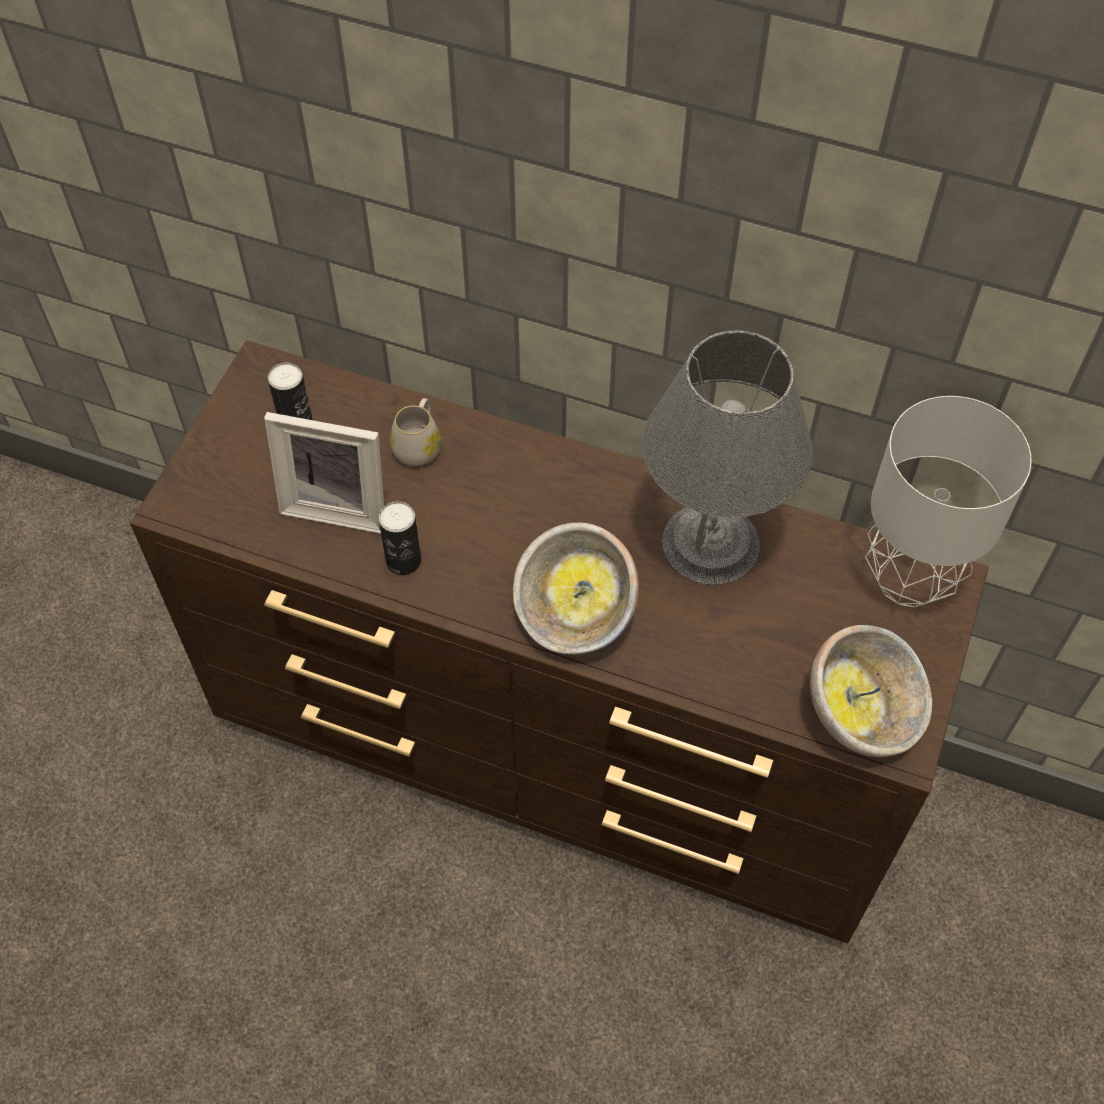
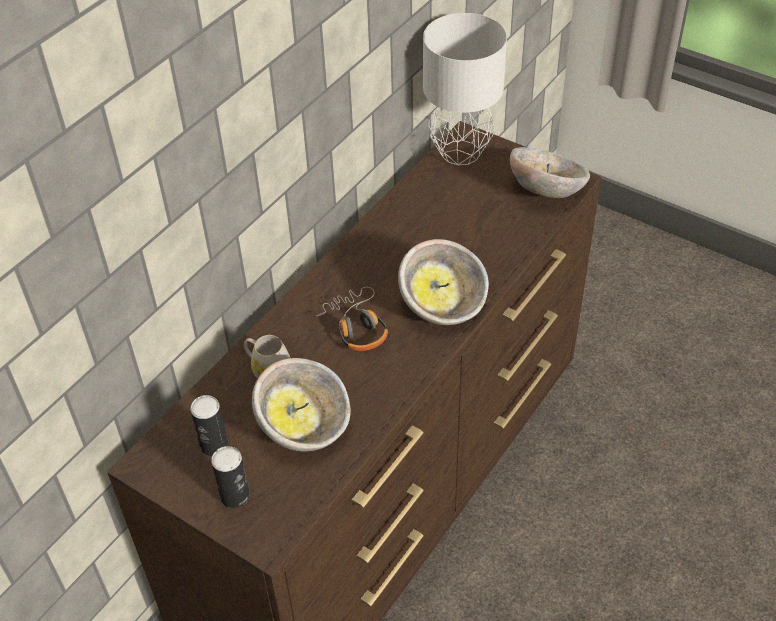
camera: 75 degrees left, 10 degrees down
picture frame [264,412,384,534] -> bowl [252,358,351,452]
can [378,501,421,575] -> can moved to [211,446,249,508]
grey table lamp [642,330,813,585] -> none
none -> headphones [316,287,388,351]

